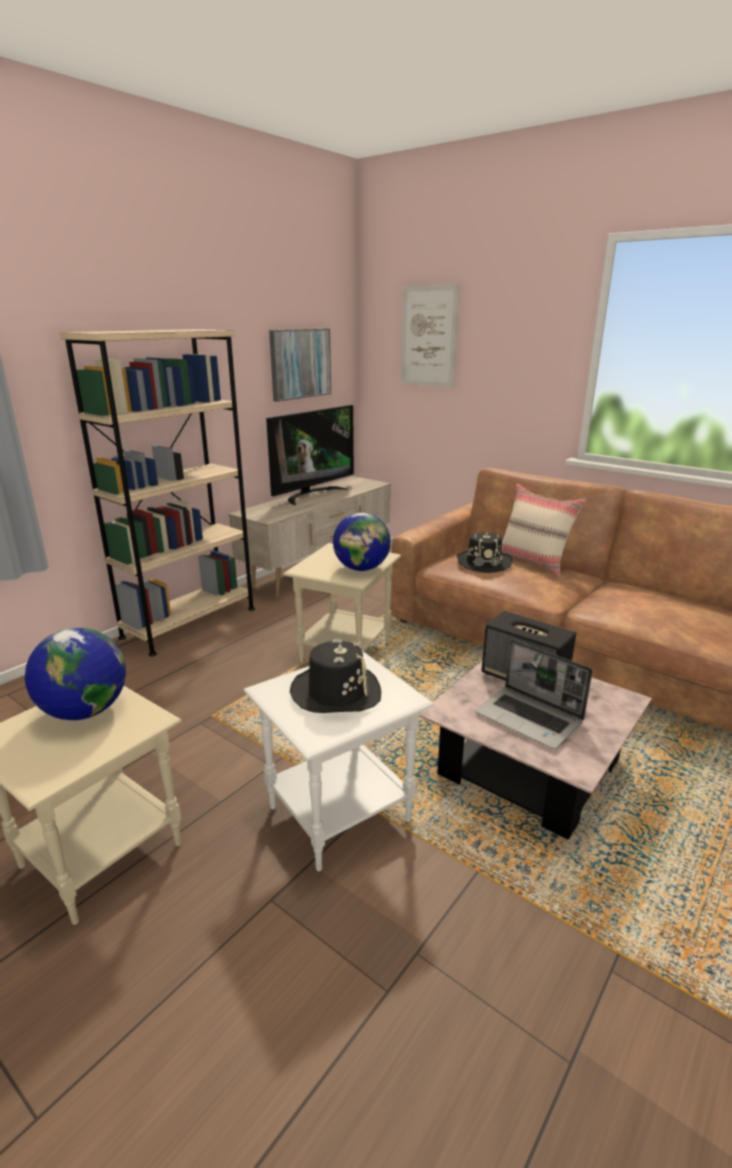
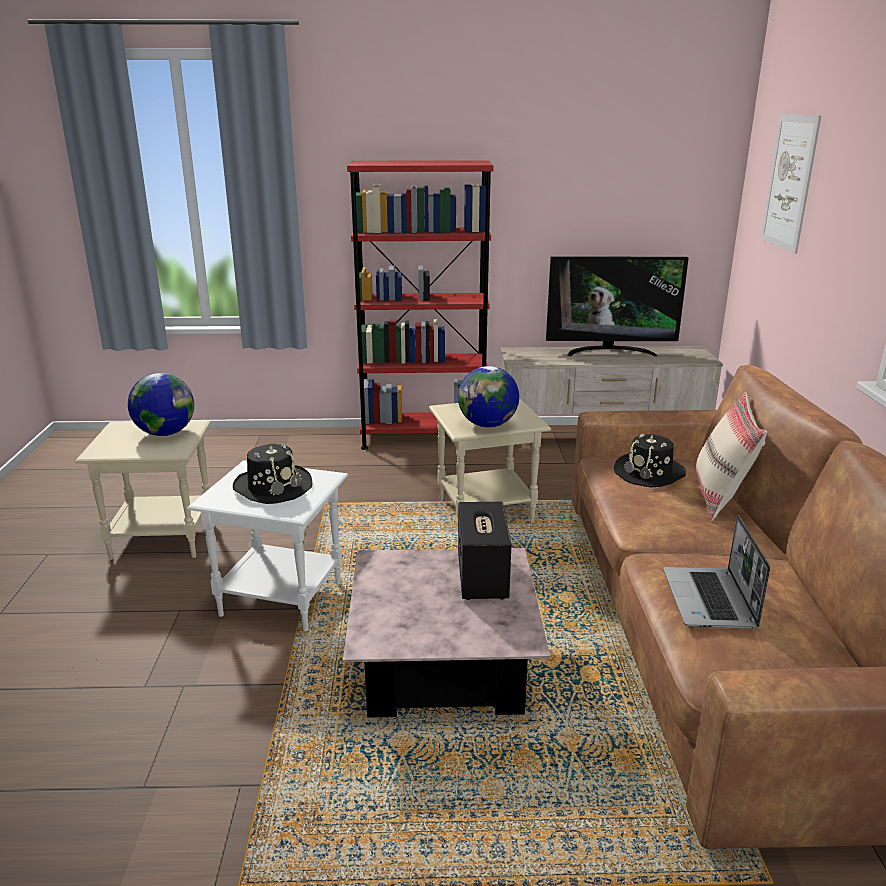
camera: 50 degrees right, 0 degrees up
beige bookcase [59,329,255,656] -> red bookcase [347,160,494,450]
picture [269,329,331,402] -> none
laptop [475,639,593,749] -> laptop moved to [663,515,770,629]

